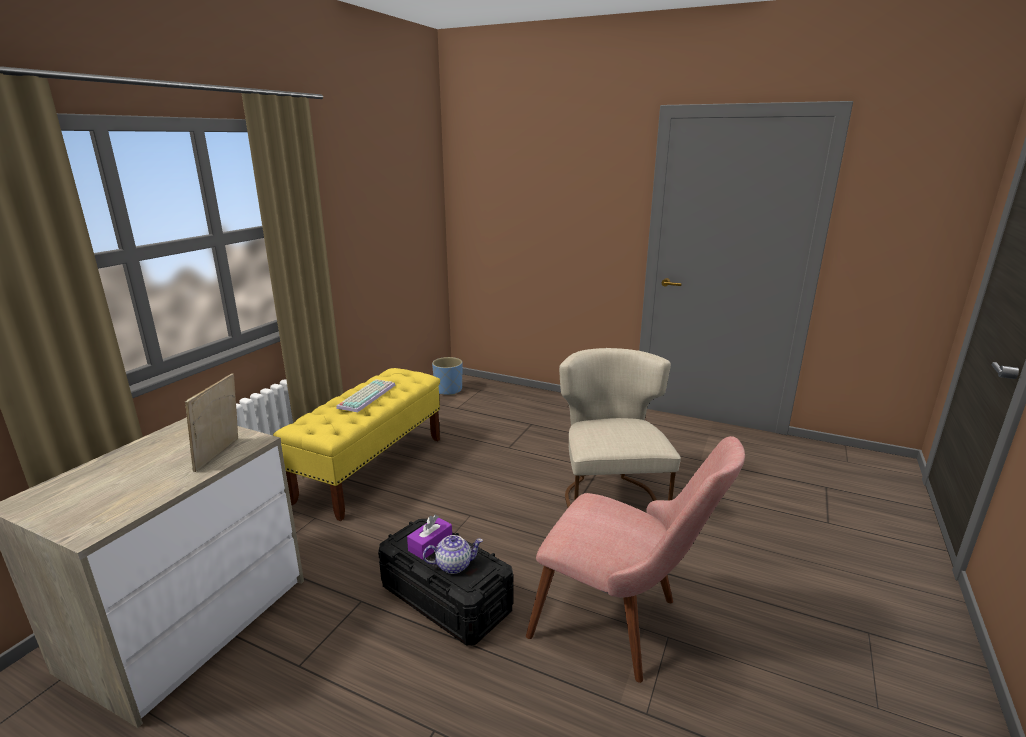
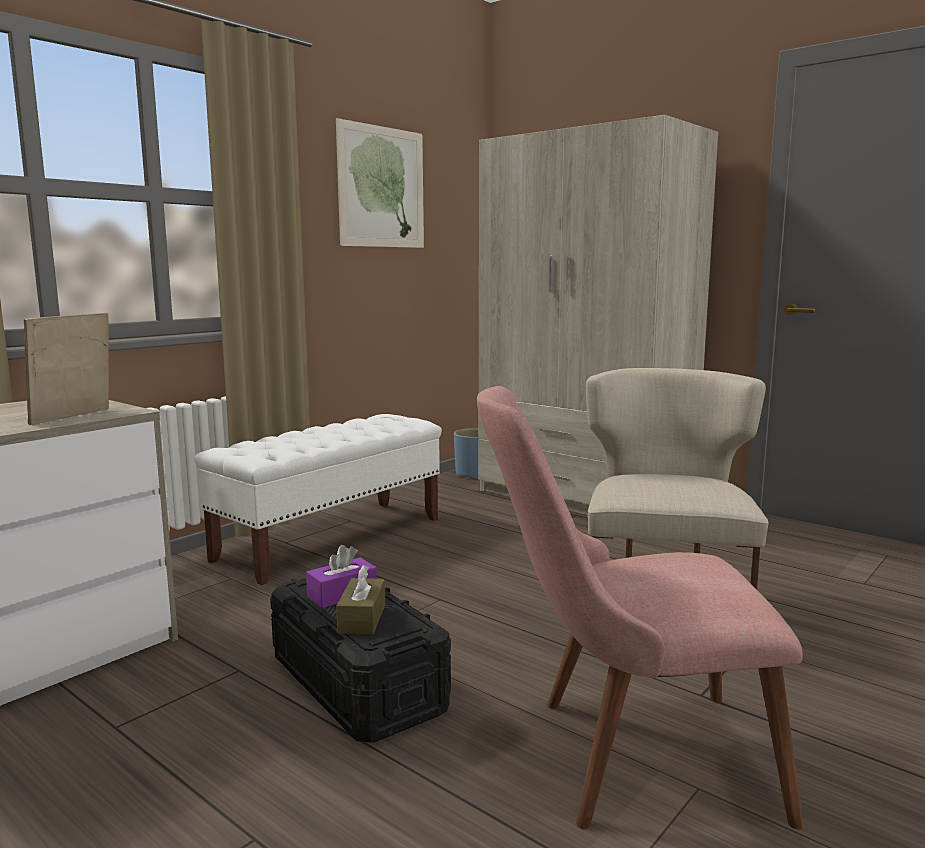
camera: 15 degrees right, 10 degrees down
yellow bench [273,368,440,521] -> white bench [194,414,442,585]
keyboard [336,379,396,412] -> none
teapot [423,535,483,574] -> brown tissue box [336,565,385,635]
pink chair [526,436,745,683] -> pink chair turned 135 degrees clockwise [477,386,803,829]
none -> picture [336,118,424,248]
none -> beige wardrobe [478,115,718,515]

